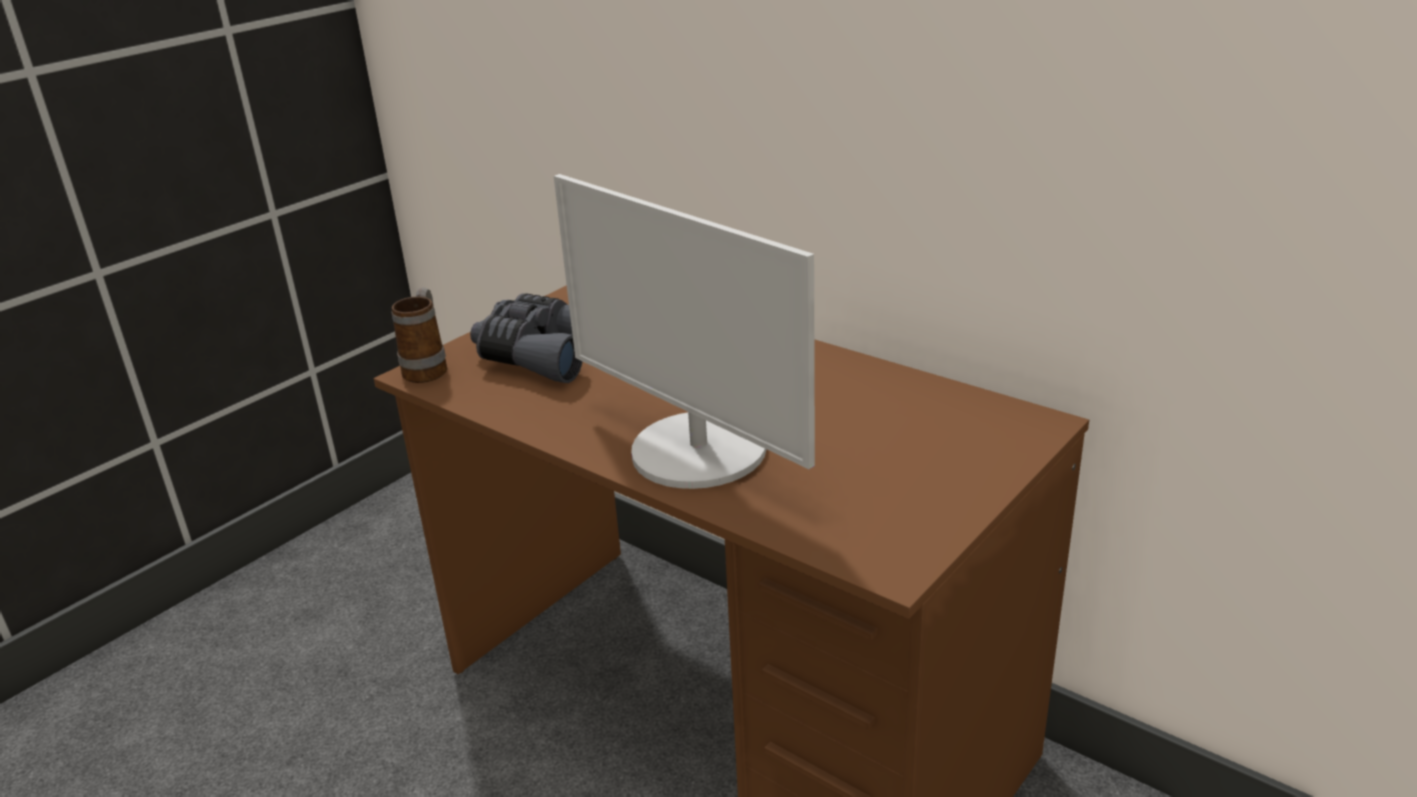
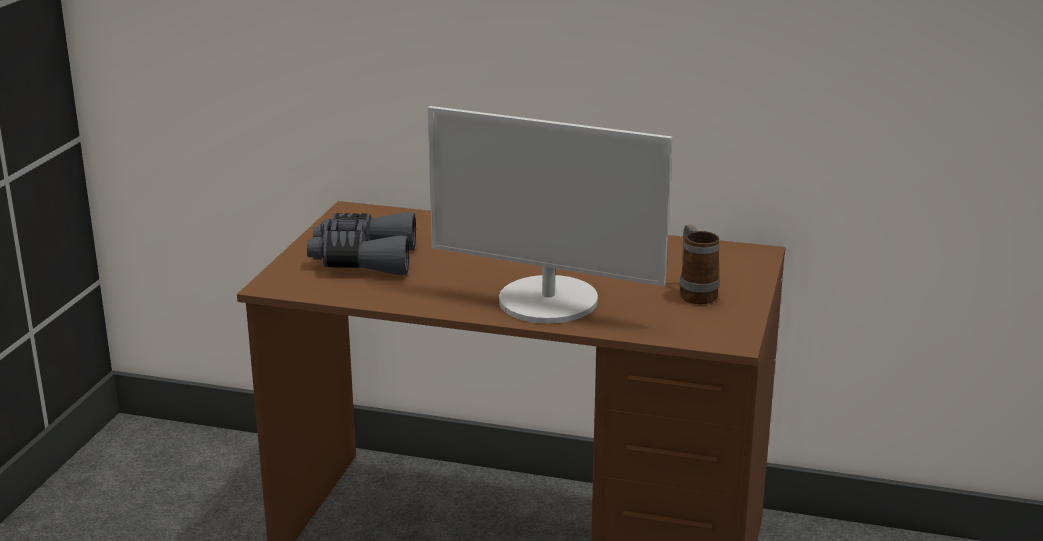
camera: 25 degrees left, 5 degrees down
mug [392,287,447,383] -> mug moved to [679,224,720,304]

